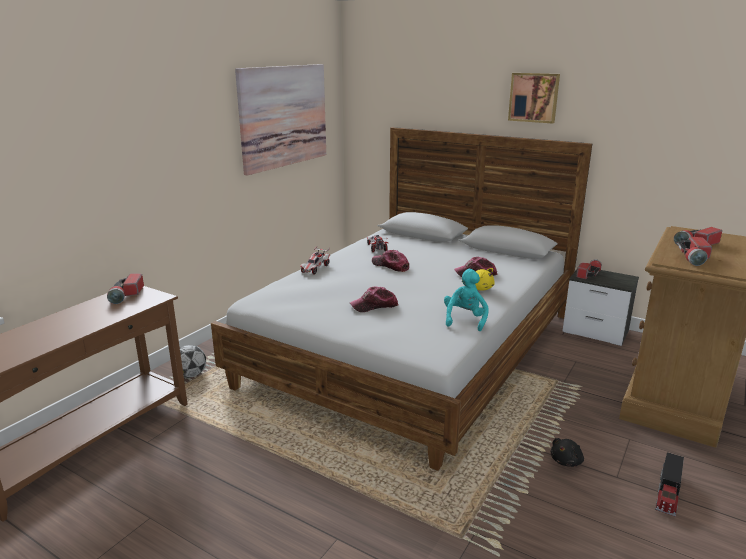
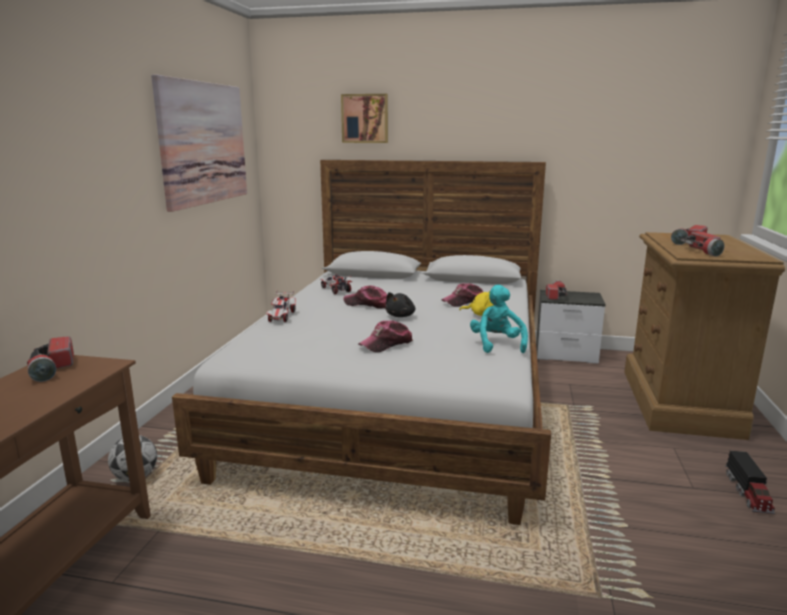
camera: 20 degrees left, 5 degrees down
picture [508,73,560,124] -> picture moved to [341,94,388,143]
black plush toy [550,438,584,467] -> black plush toy moved to [385,292,415,317]

